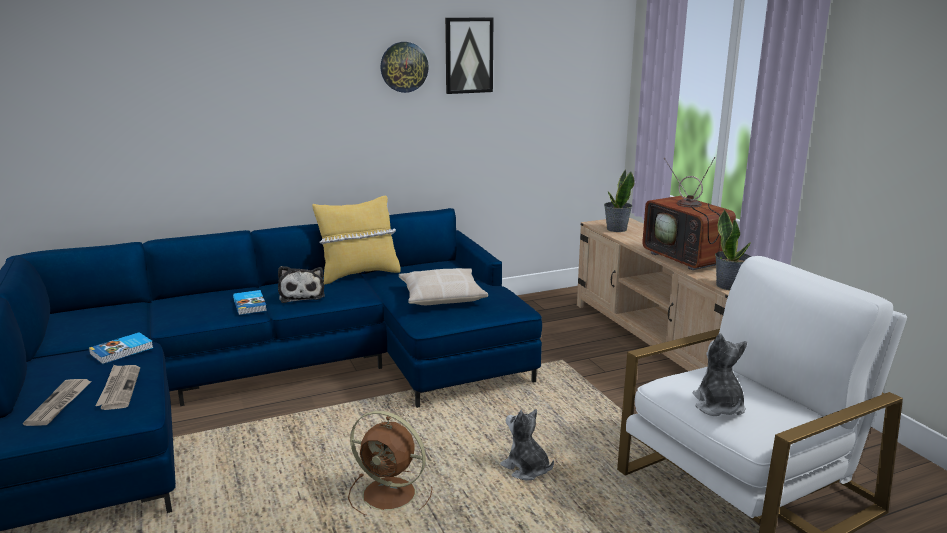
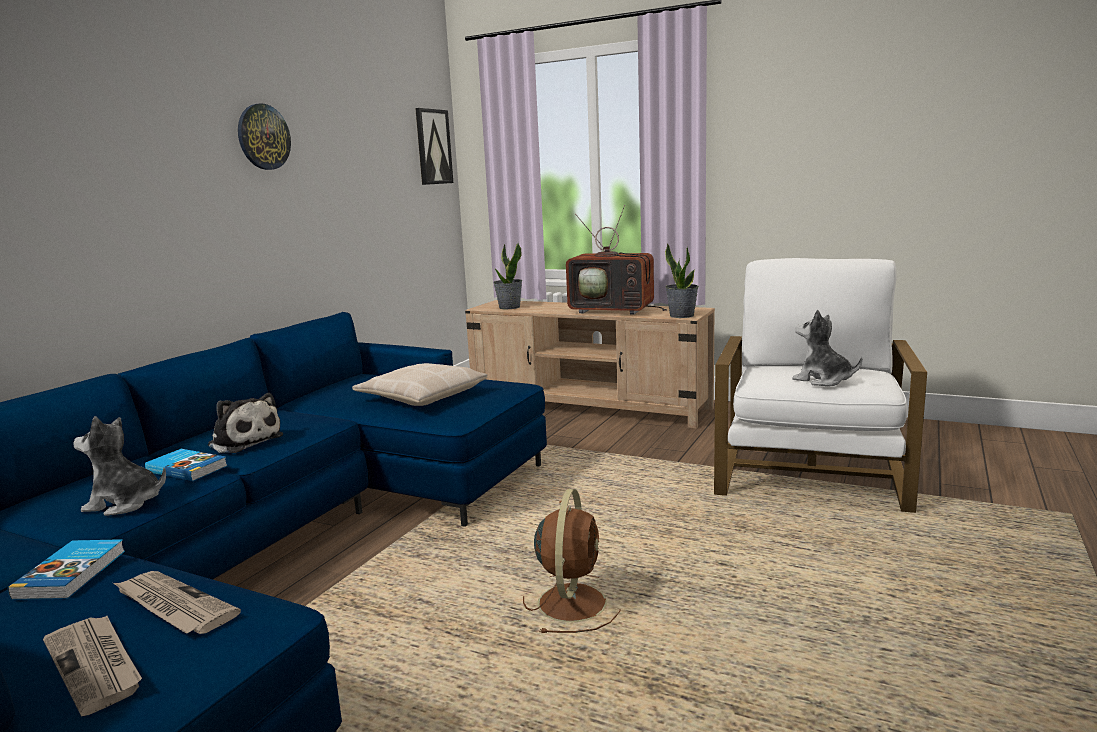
camera: 40 degrees left, 5 degrees down
yellow pillow [312,196,401,285] -> none
brown fan [348,411,432,515] -> brown fan turned 60 degrees counterclockwise [523,489,621,633]
picture [445,18,493,94] -> picture moved to [415,108,453,185]
plush toy [500,409,554,481] -> plush toy moved to [73,416,166,516]

